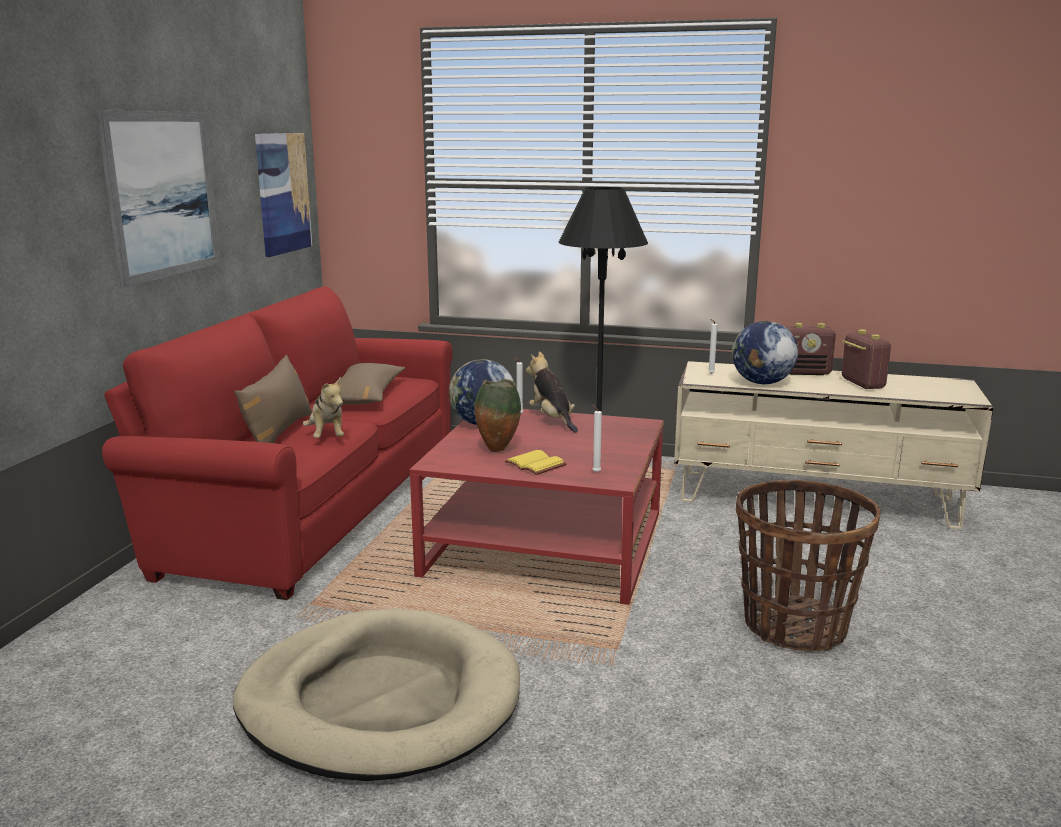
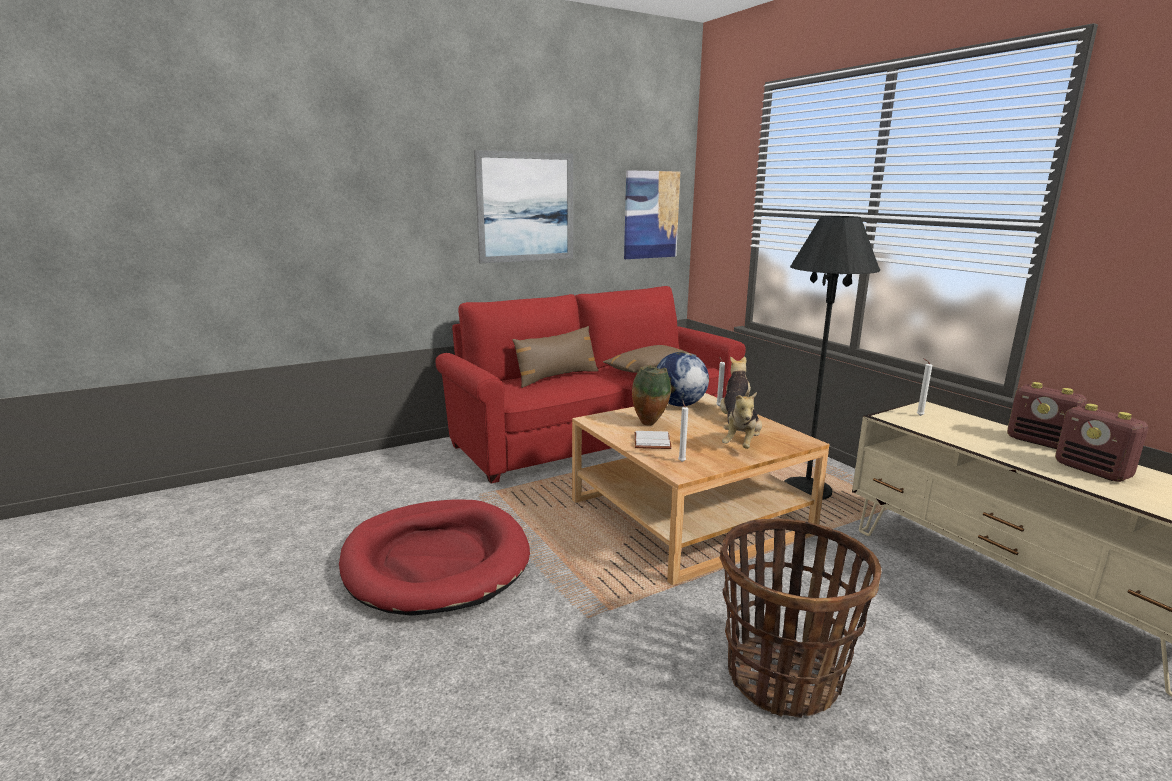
camera: 45 degrees right, 0 degrees up
beige dog bed [233,608,520,781] -> red dog bed [339,499,530,616]
plush toy [303,377,344,438] -> plush toy moved to [722,392,762,449]
red coffee table [410,409,664,605] -> beige coffee table [572,393,830,585]
yellow book [505,450,567,475] -> white book [634,431,672,449]
globe [732,321,798,384] -> none
radio [842,330,891,389] -> radio turned 120 degrees clockwise [1055,404,1148,482]

